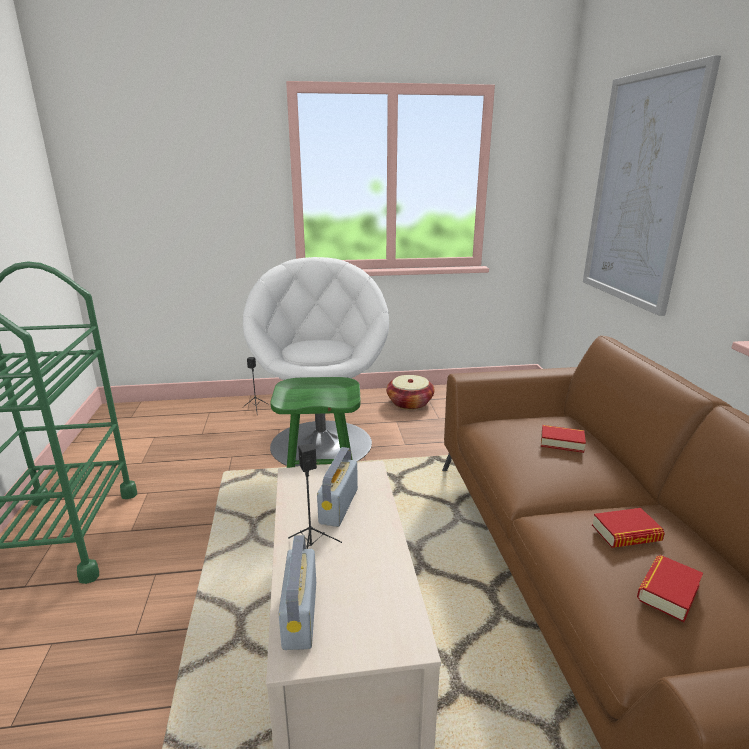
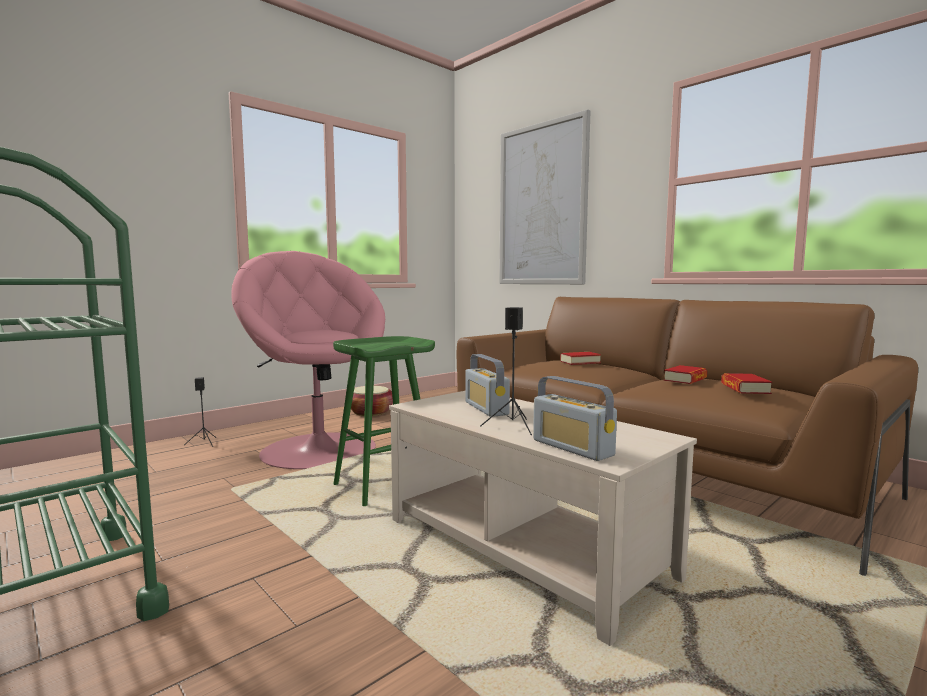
camera: 35 degrees left, 15 degrees down
white armchair [243,257,389,466] -> pink armchair [231,251,385,469]

